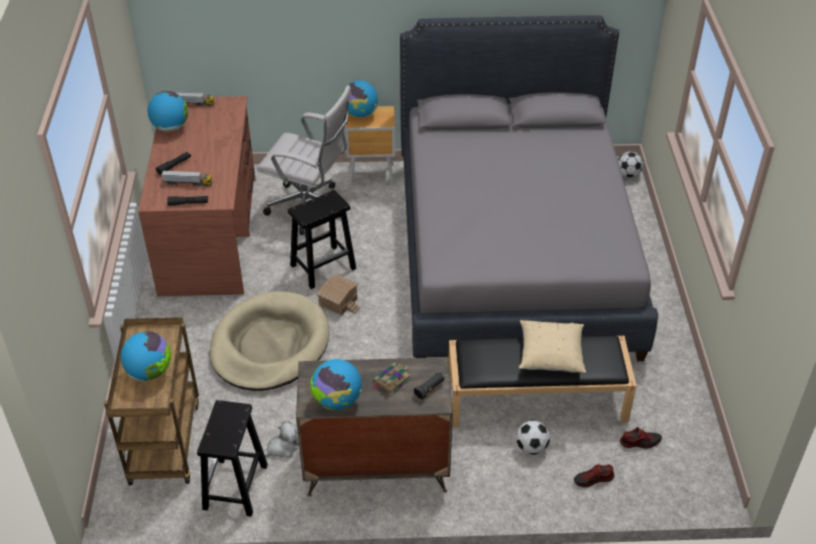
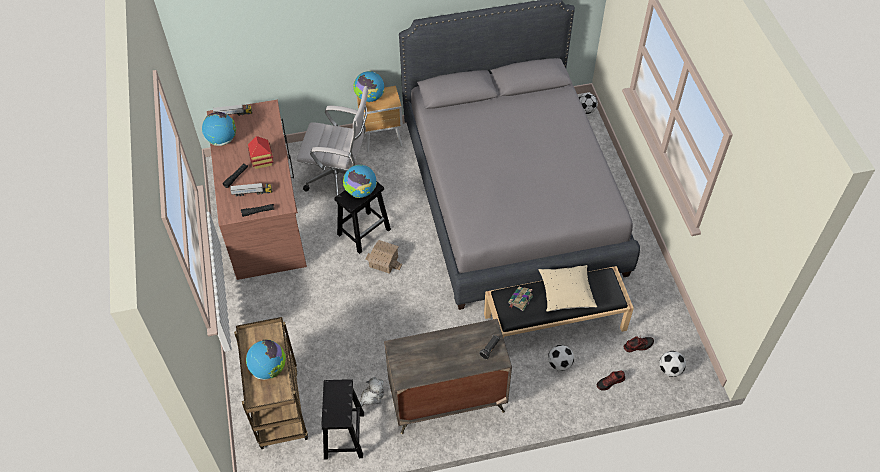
camera: 10 degrees left, 10 degrees up
beige dog bed [210,291,329,391] -> none
globe [310,359,362,410] -> globe moved to [343,165,377,198]
book [373,363,411,395] -> book moved to [508,287,533,311]
none -> toy house [248,136,273,169]
none -> football [659,351,686,377]

